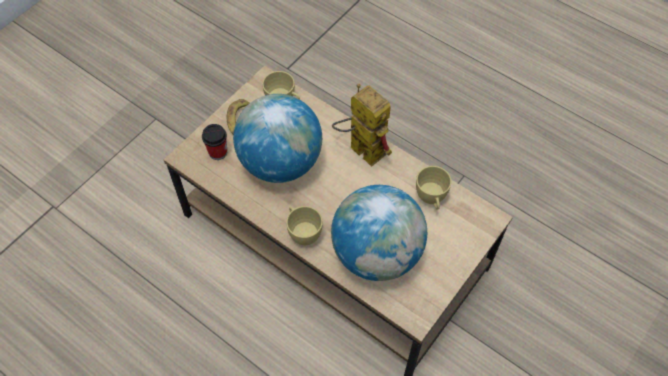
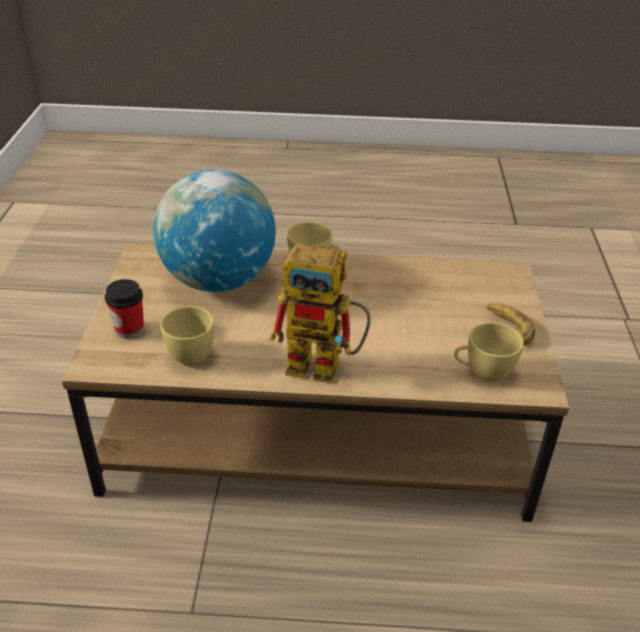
camera: 145 degrees right, 20 degrees down
cup [202,124,227,160] -> cup moved to [105,279,144,339]
globe [233,94,322,183] -> none

